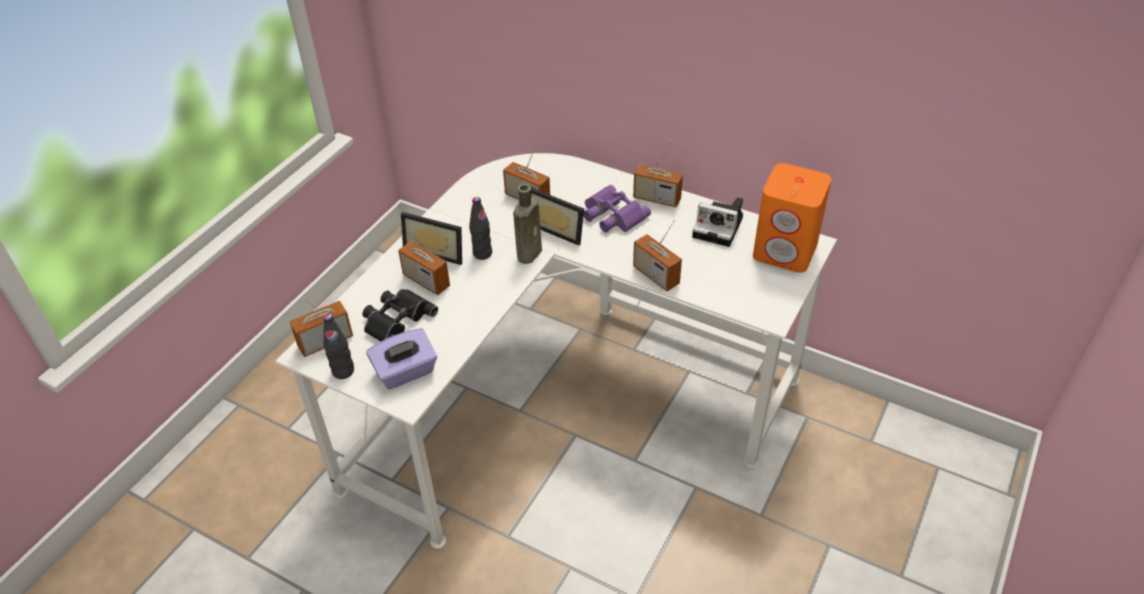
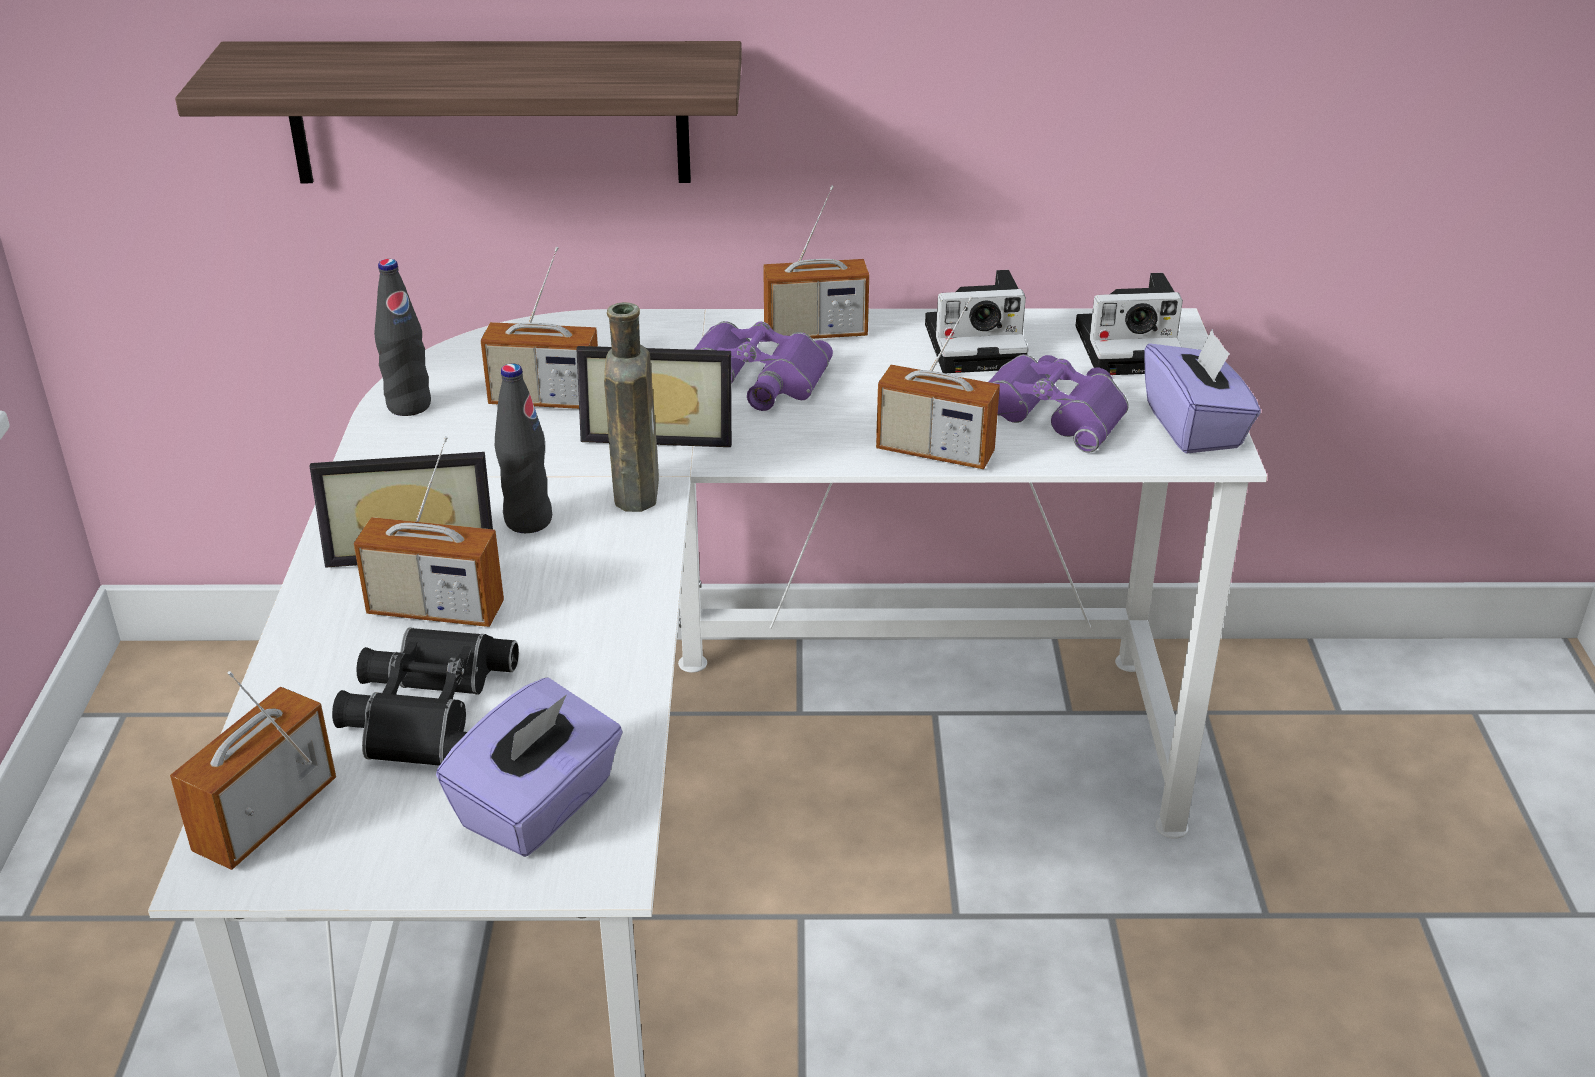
camera: 30 degrees left, 10 degrees down
black bottle [323,314,354,379] -> black bottle moved to [374,259,431,416]
orange speaker [753,163,832,273] -> camera [1076,273,1183,375]
none -> shelf [175,41,742,183]
none -> purple binoculars [989,354,1129,453]
none -> purple tissue box [1144,329,1261,454]

